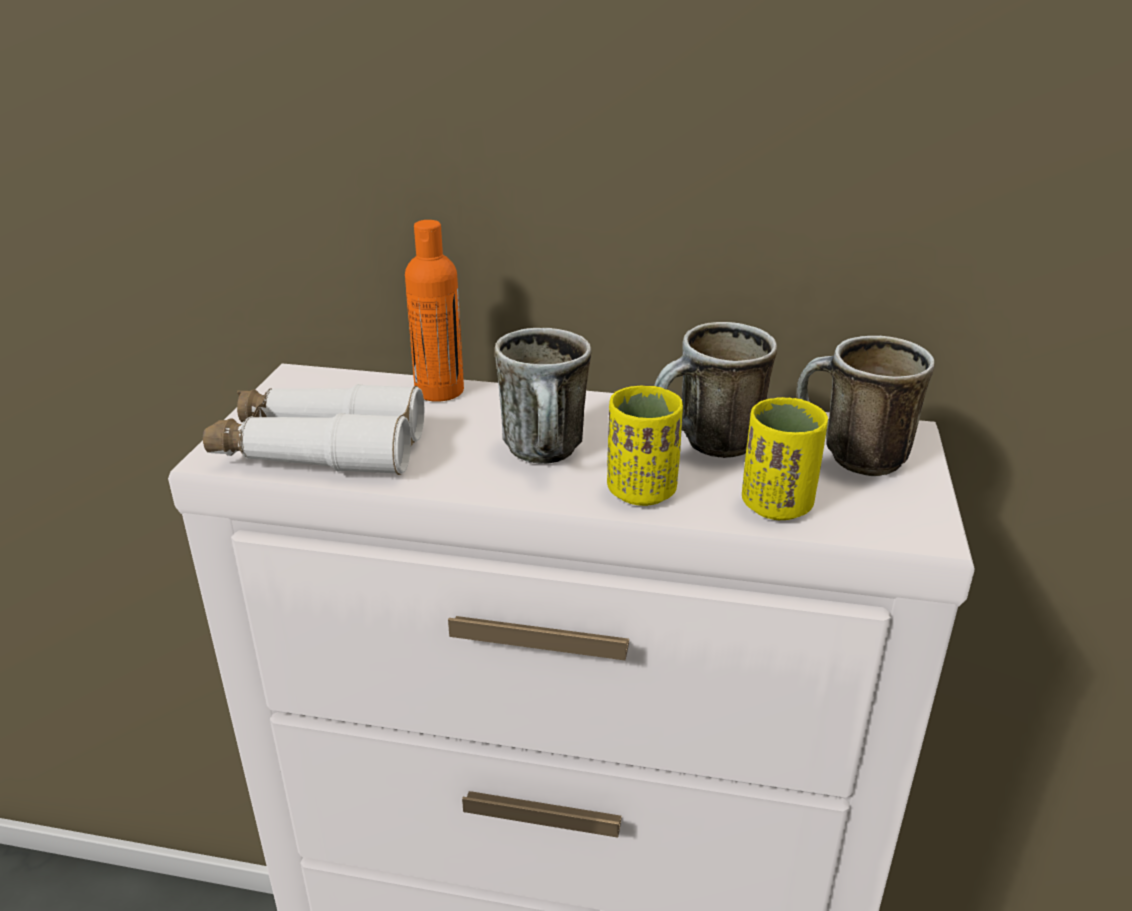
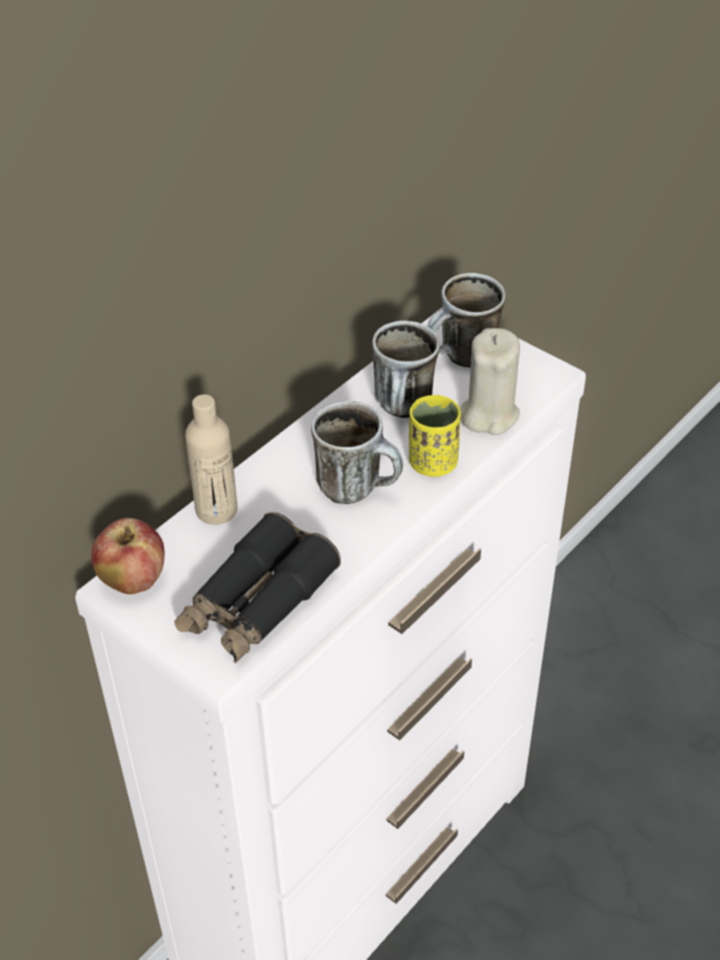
camera: 60 degrees left, 15 degrees up
white binoculars [203,384,424,475] -> black binoculars [174,512,341,663]
orange bottle [405,220,464,402] -> beige bottle [185,394,238,525]
yellow cup [742,397,828,520] -> beige candle [460,328,520,435]
none -> apple [91,518,164,594]

